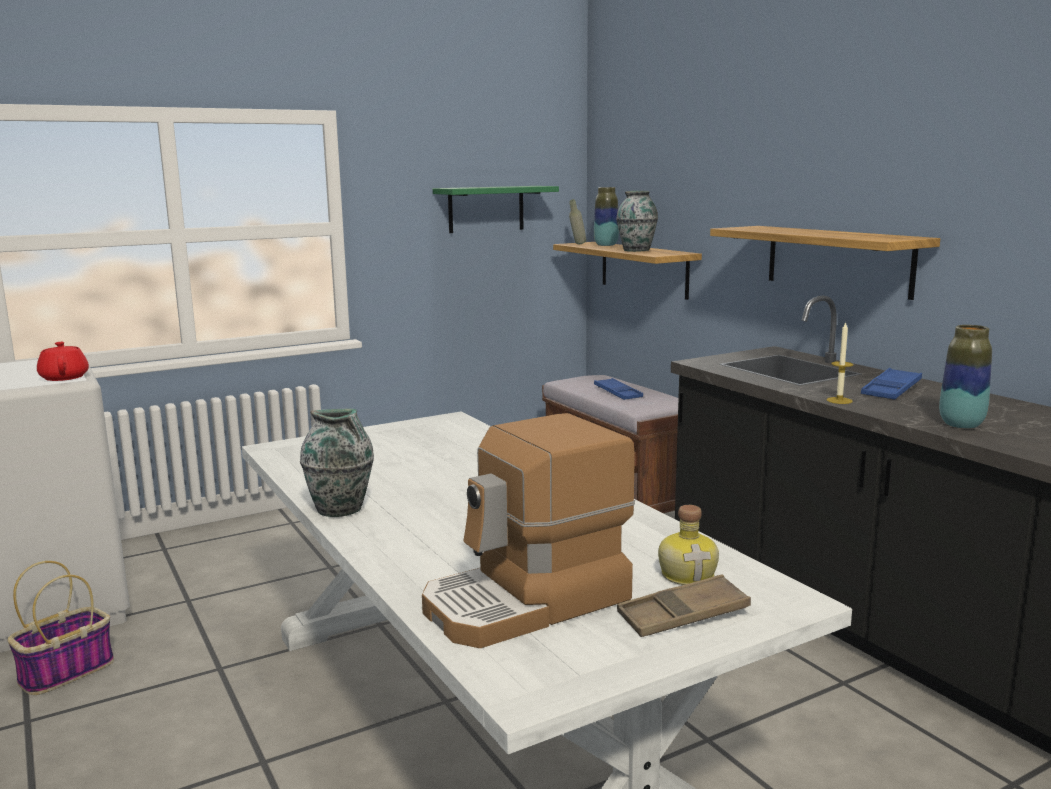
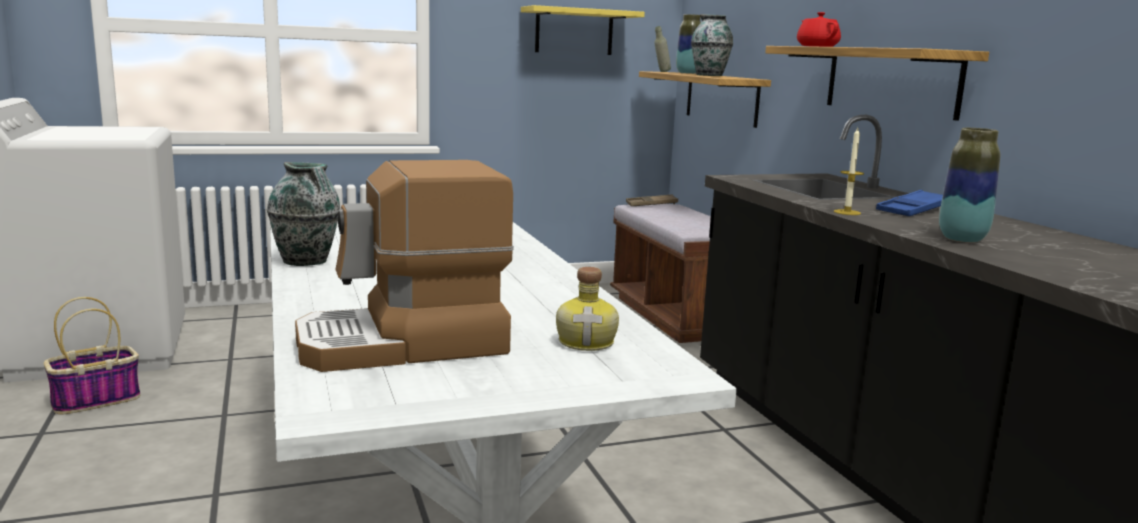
camera: 10 degrees right, 0 degrees up
red teapot [37,342,89,381] -> red teapot moved to [797,12,841,47]
green shelf [433,186,559,233] -> yellow shelf [521,5,645,55]
blue tray [594,378,643,400] -> none
brown tray [617,574,751,637] -> brown tray moved to [626,194,678,206]

